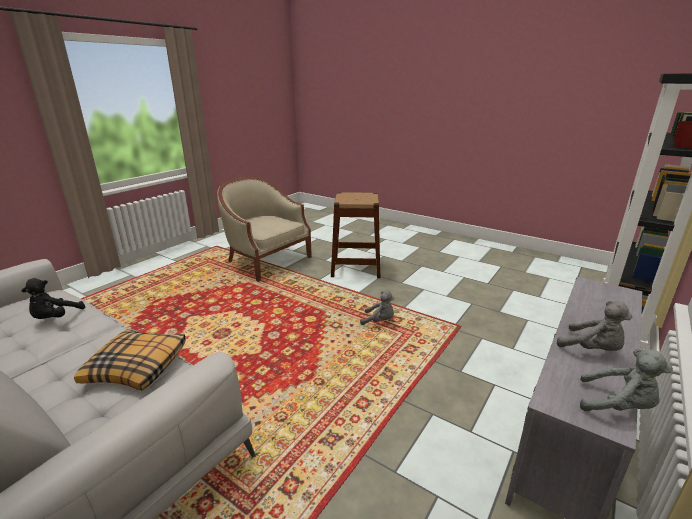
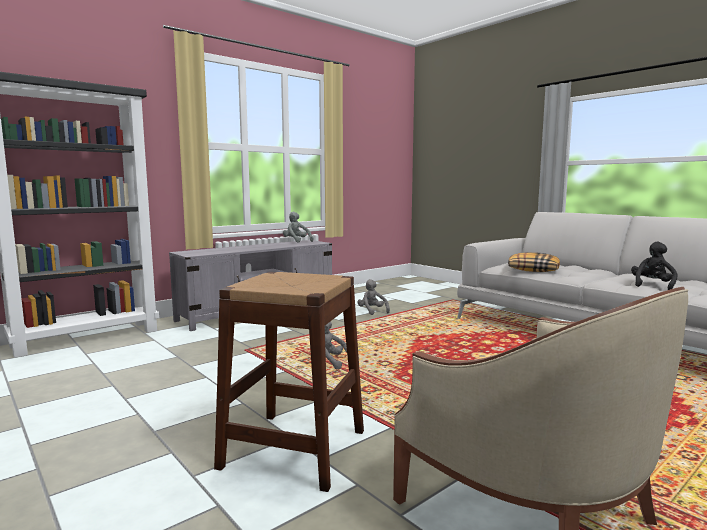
camera: 165 degrees left, 15 degrees down
grey plush toy [557,301,632,351] -> grey plush toy moved to [358,279,390,315]

